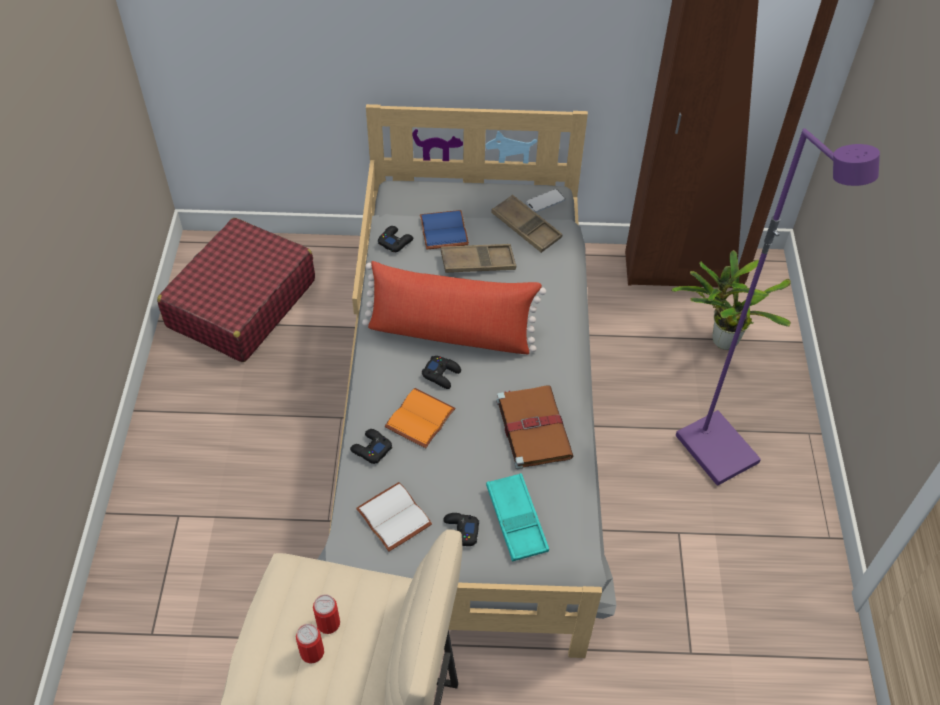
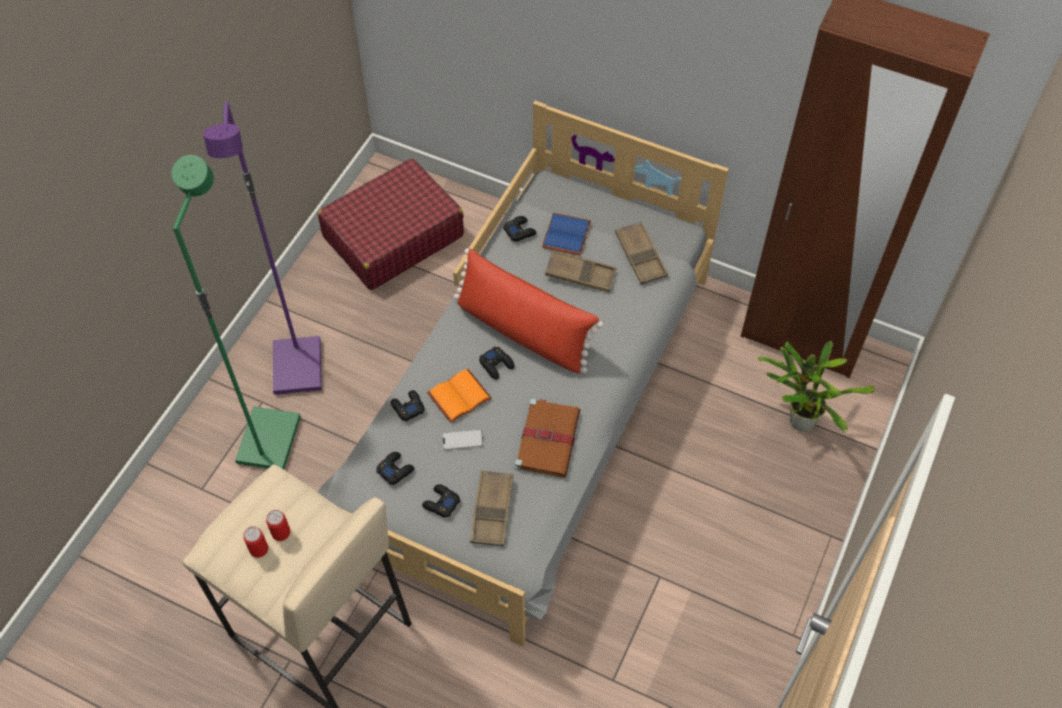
camera: 25 degrees right, 5 degrees up
white book [356,482,432,552] -> black game controller [376,452,414,485]
turquoise tray [486,473,549,562] -> brown tray [470,470,513,547]
phone [526,189,565,213] -> phone moved to [442,429,483,450]
purple floor lamp [676,128,880,486] -> purple floor lamp moved to [203,101,322,395]
none -> green floor lamp [171,155,301,469]

